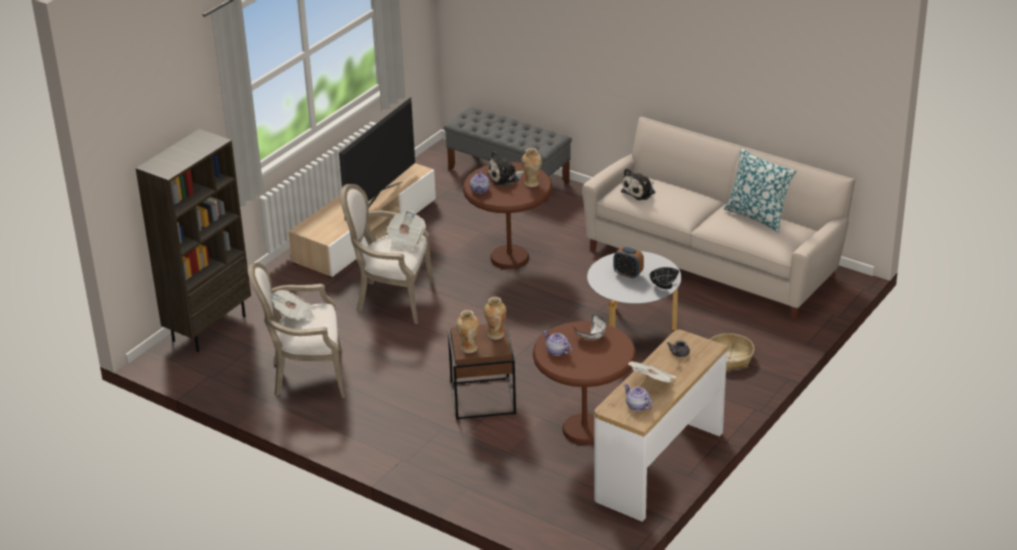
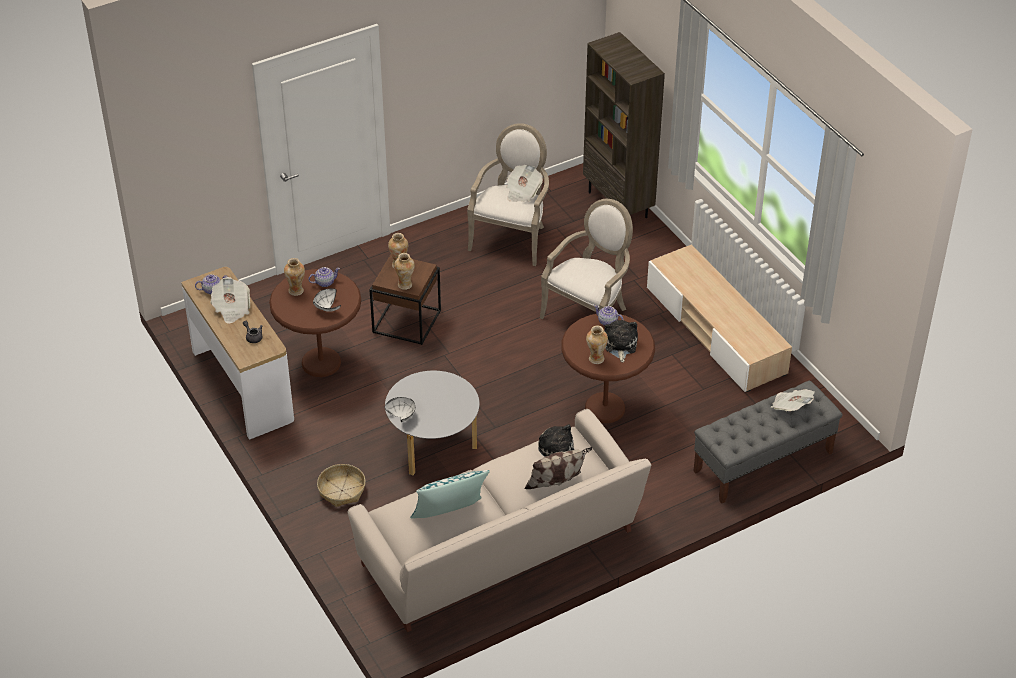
camera: 115 degrees right, 10 degrees up
television [339,97,415,221] -> none
newspaper [386,210,426,252] -> newspaper moved to [770,389,815,411]
alarm clock [613,247,644,279] -> none
black bowl [650,267,679,289] -> white bowl [384,397,415,422]
none -> vase [284,258,305,296]
none -> pillow [524,447,593,489]

